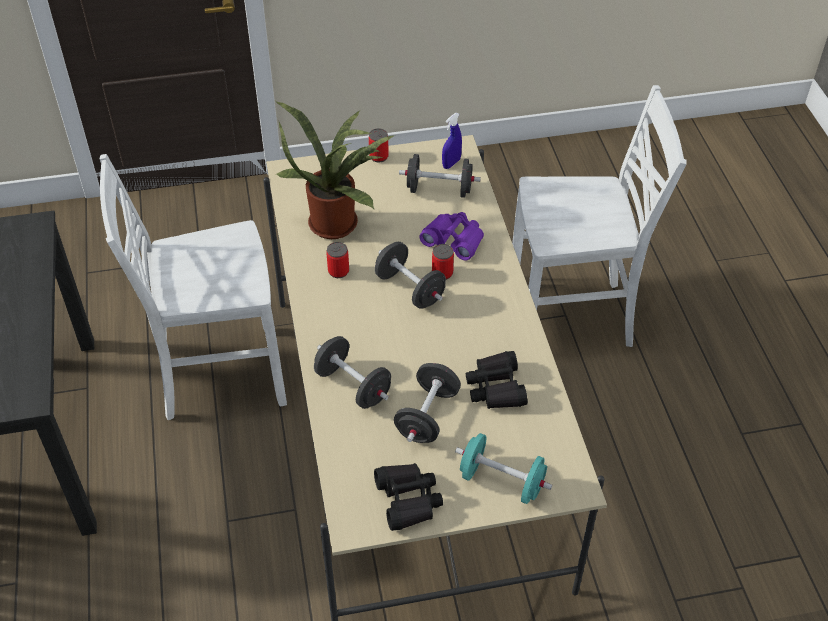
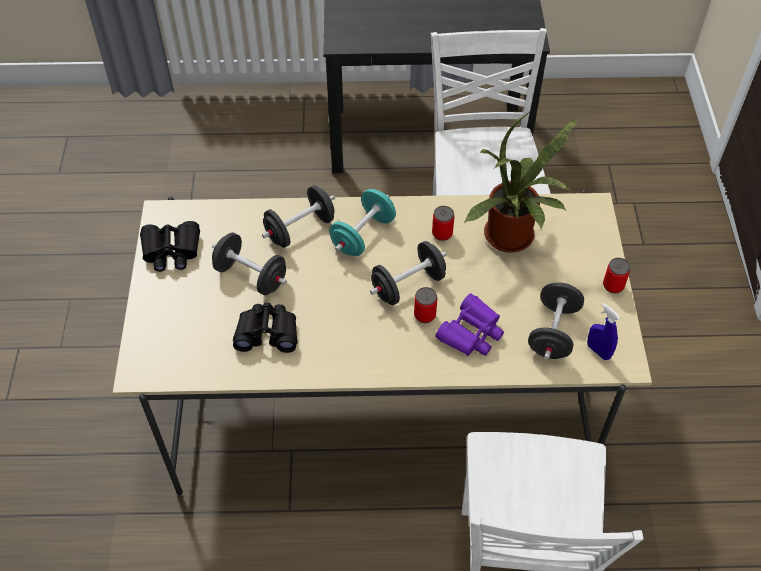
camera: 100 degrees right, 5 degrees up
turquoise dumbbell [455,433,552,504] -> turquoise dumbbell moved to [329,189,396,256]

